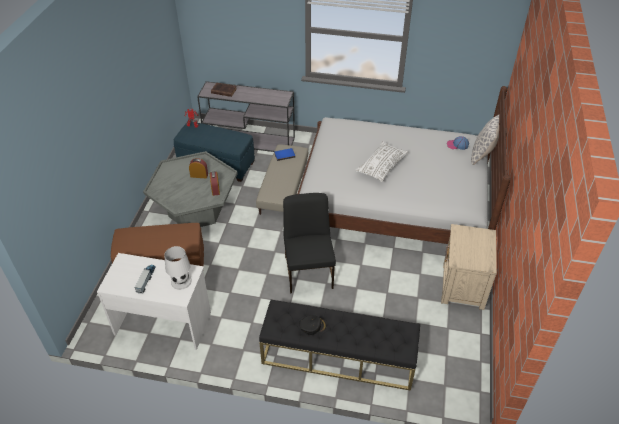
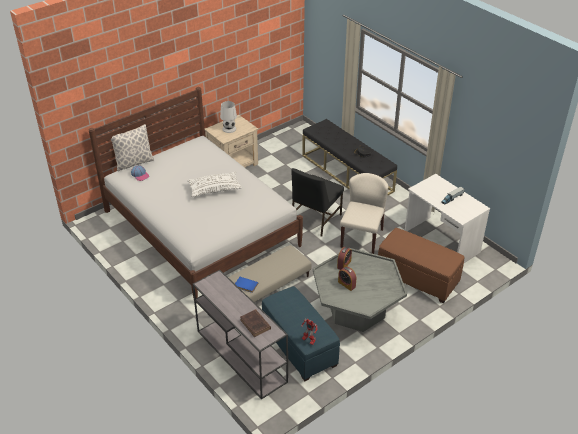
camera: 140 degrees left, 5 degrees down
white table lamp [164,246,192,290] -> white table lamp moved to [220,101,237,133]
none -> beige chair [340,173,388,254]

